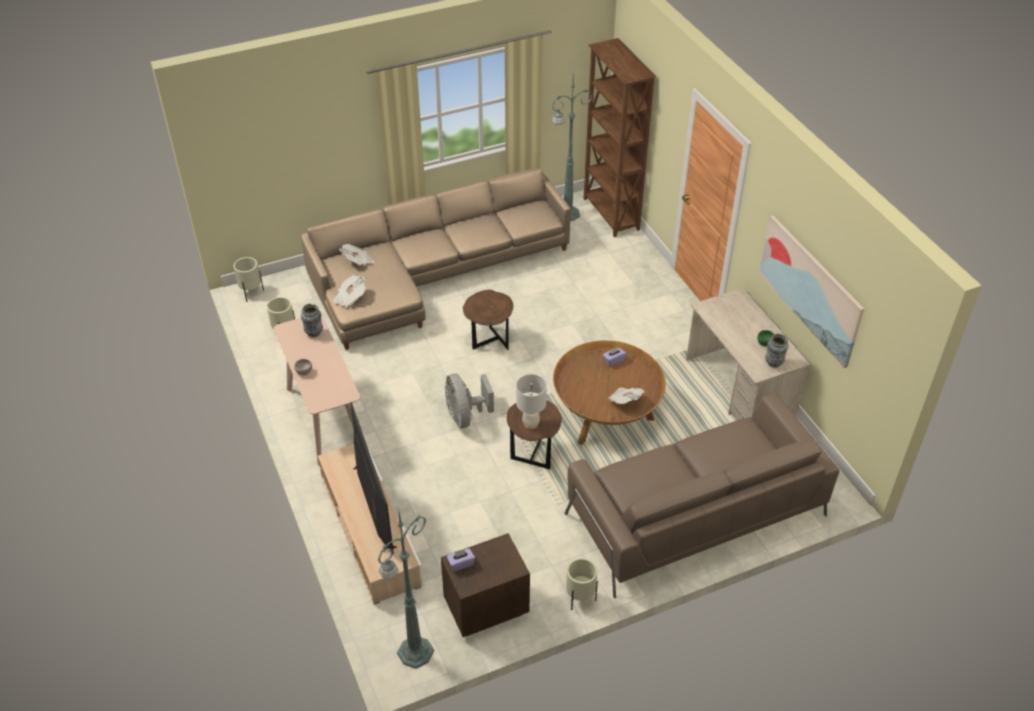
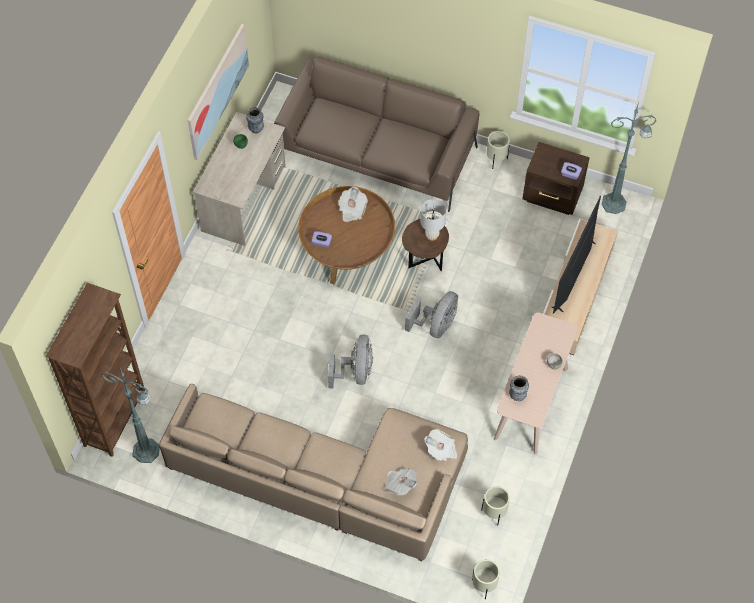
camera: 135 degrees left, 15 degrees up
brown side table [463,290,513,350] -> grey fan [328,334,373,389]

